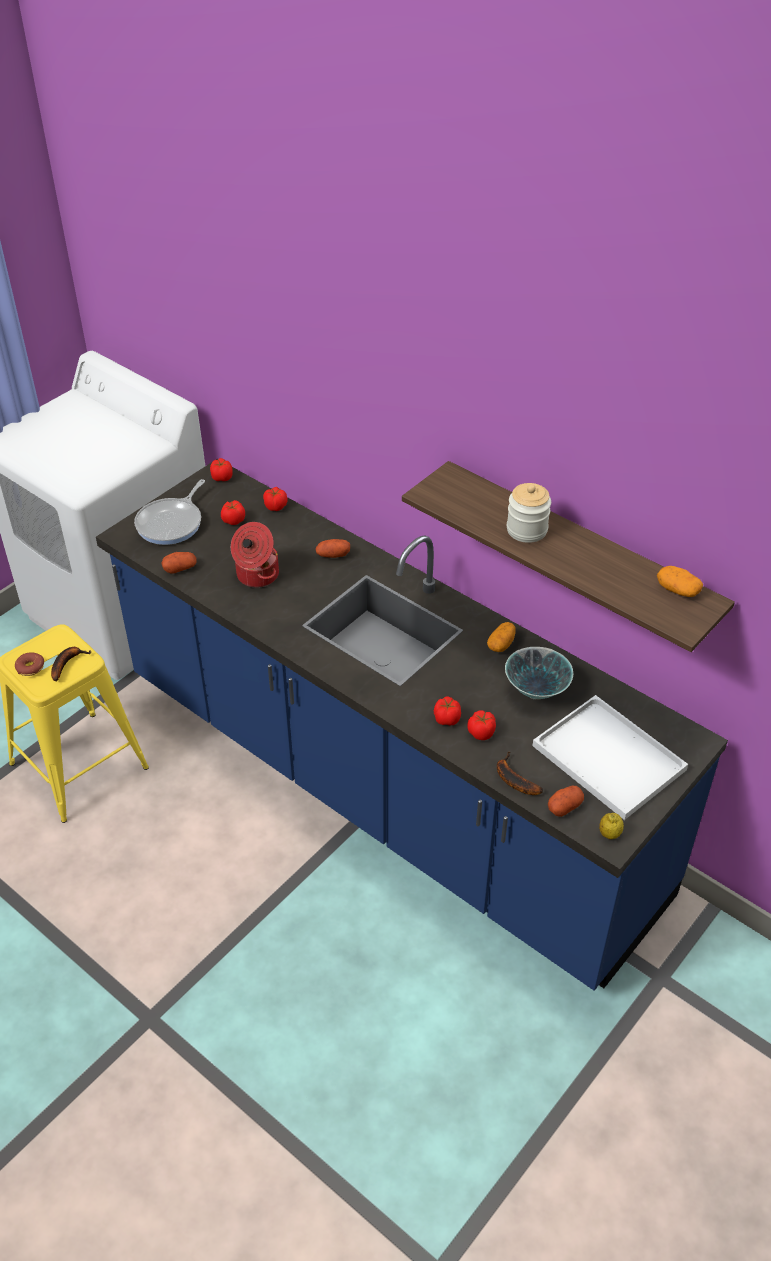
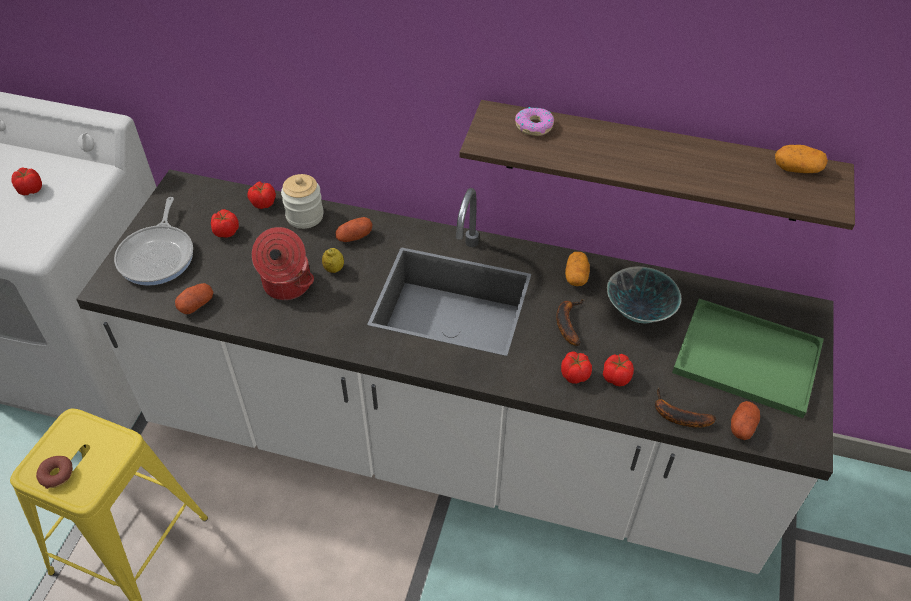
camera: 25 degrees left, 5 degrees up
banana [51,647,91,682] -> banana moved to [556,299,584,346]
blue counter [96,459,728,991] -> white counter [76,169,834,574]
tomato [210,458,233,481] -> tomato moved to [12,167,42,195]
jar [507,483,551,543] -> jar moved to [281,174,324,229]
white tray [532,695,688,820] -> green tray [672,299,824,418]
lemon [599,813,624,839] -> lemon moved to [322,248,344,273]
none -> donut [515,107,554,136]

